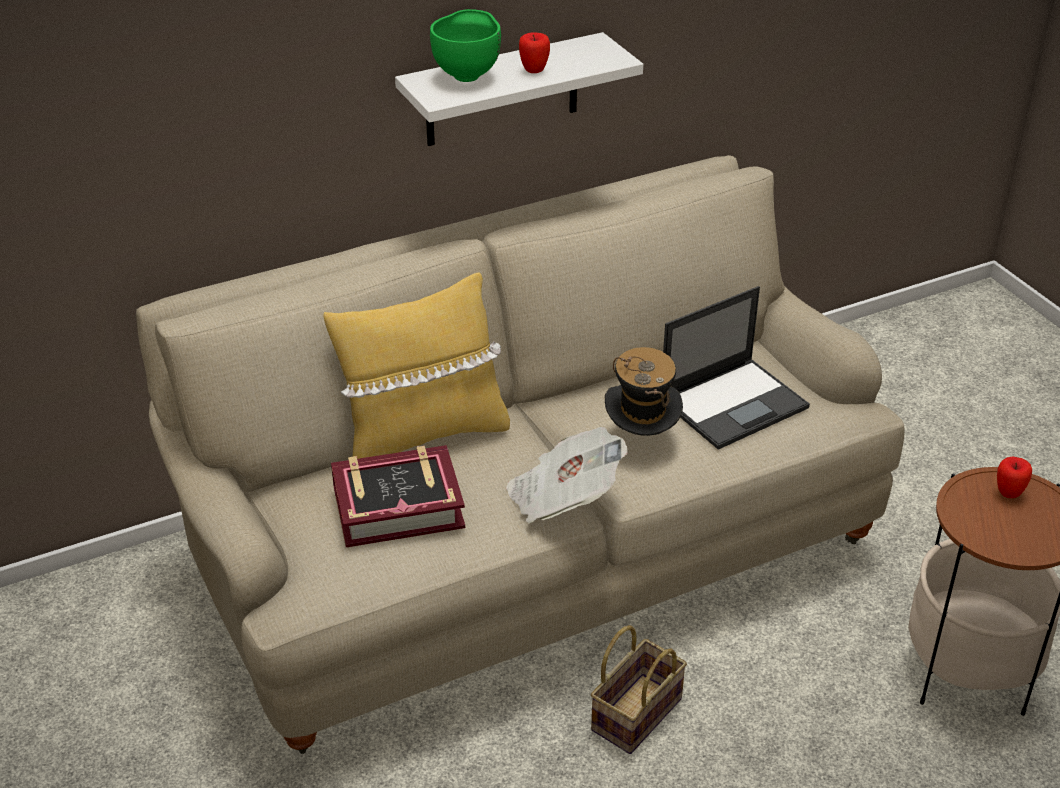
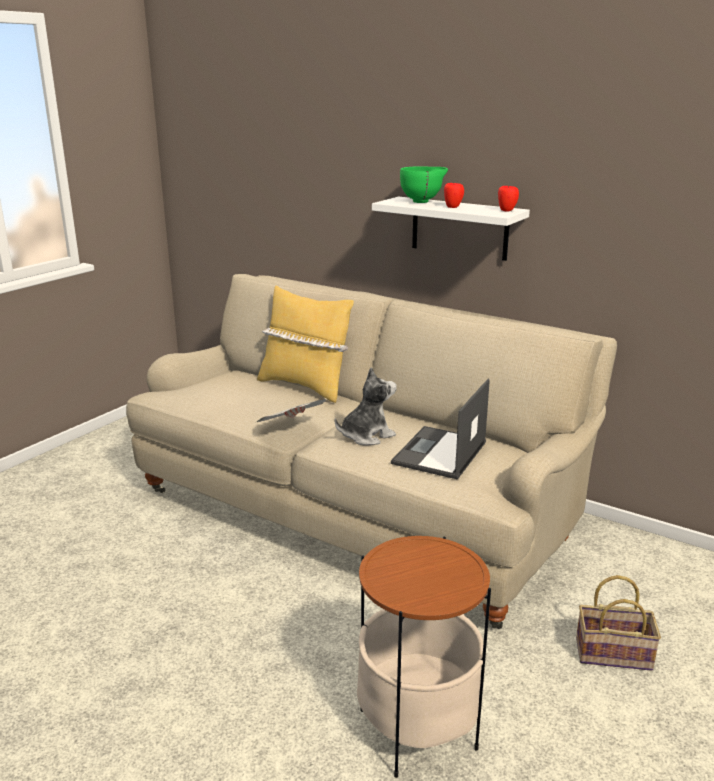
camera: 60 degrees right, 15 degrees down
book [331,445,465,547] -> none
basket [591,625,687,754] -> basket moved to [576,575,661,671]
hat [605,347,683,436] -> plush toy [335,367,397,446]
laptop [663,286,810,450] -> laptop turned 90 degrees clockwise [391,379,490,480]
apple [997,456,1032,498] -> apple moved to [498,185,519,212]

